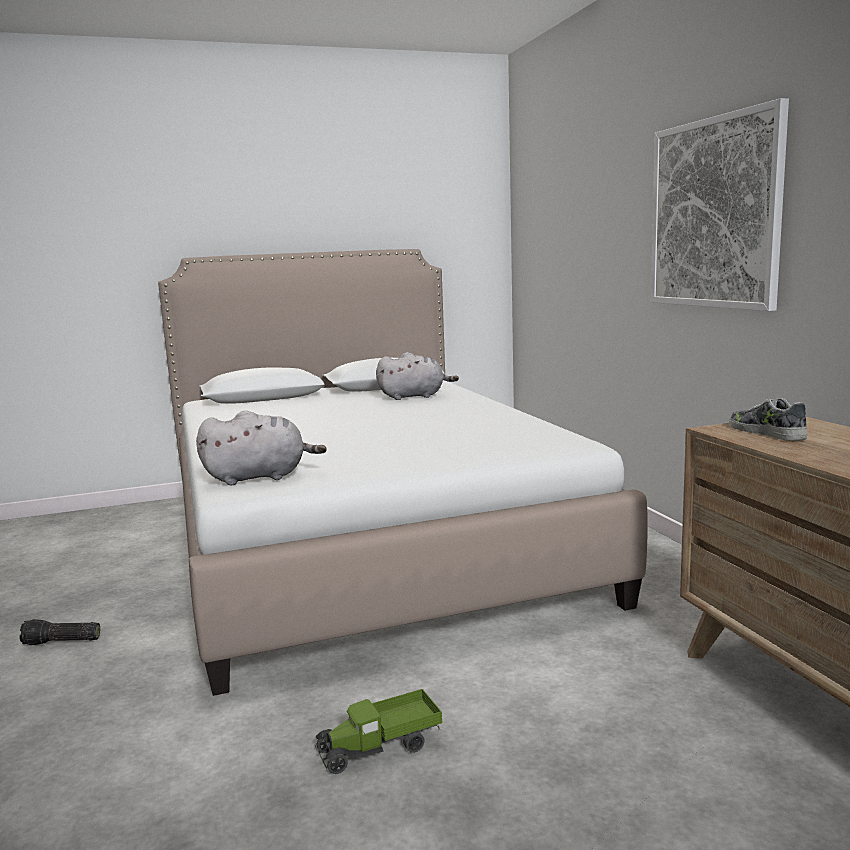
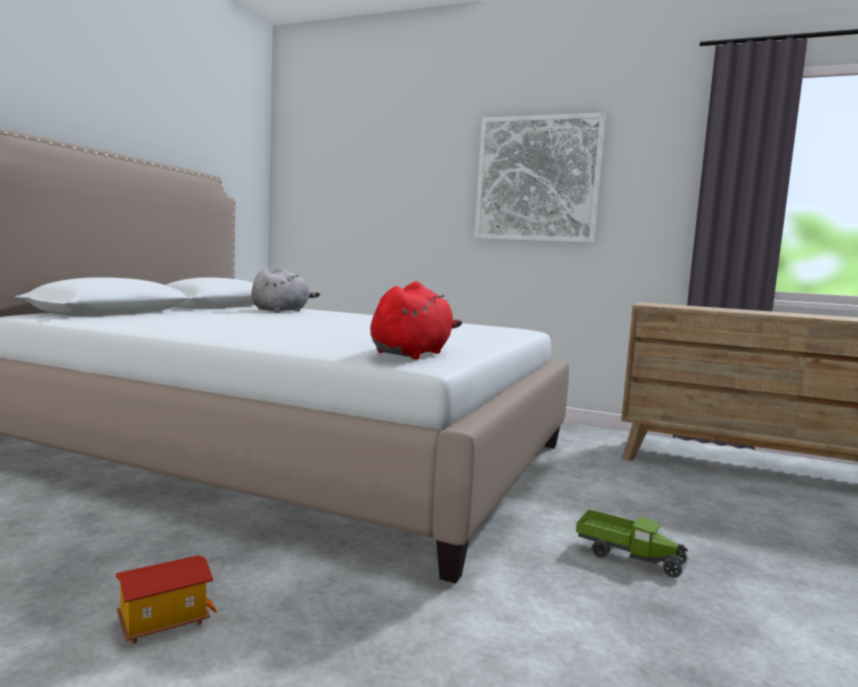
camera: 50 degrees left, 5 degrees down
flashlight [19,619,100,645] -> toy house [116,555,217,644]
grey plush toy [196,411,327,485] -> red plush toy [371,281,462,359]
toy truck [316,689,442,774] -> toy truck turned 75 degrees counterclockwise [576,509,689,578]
shoe [729,398,807,441] -> none

